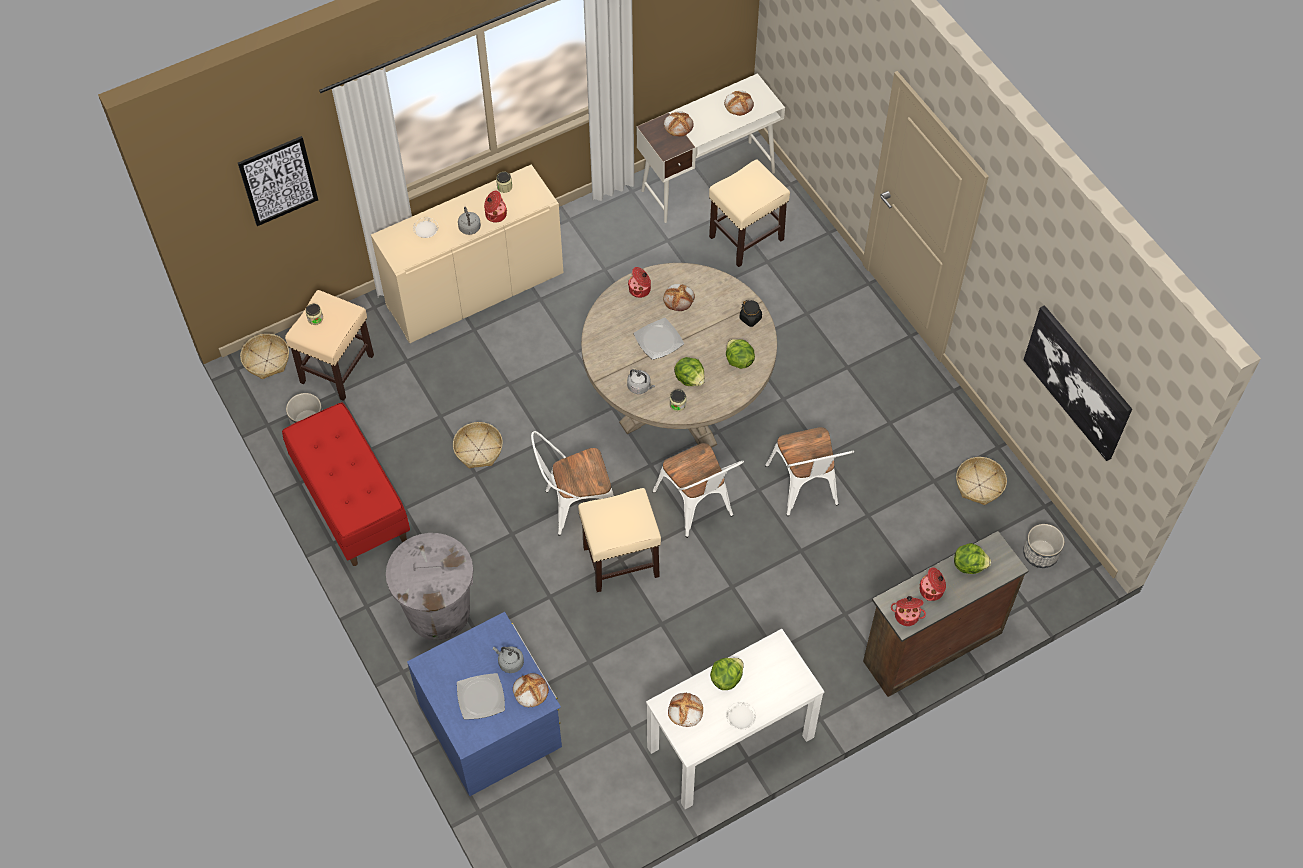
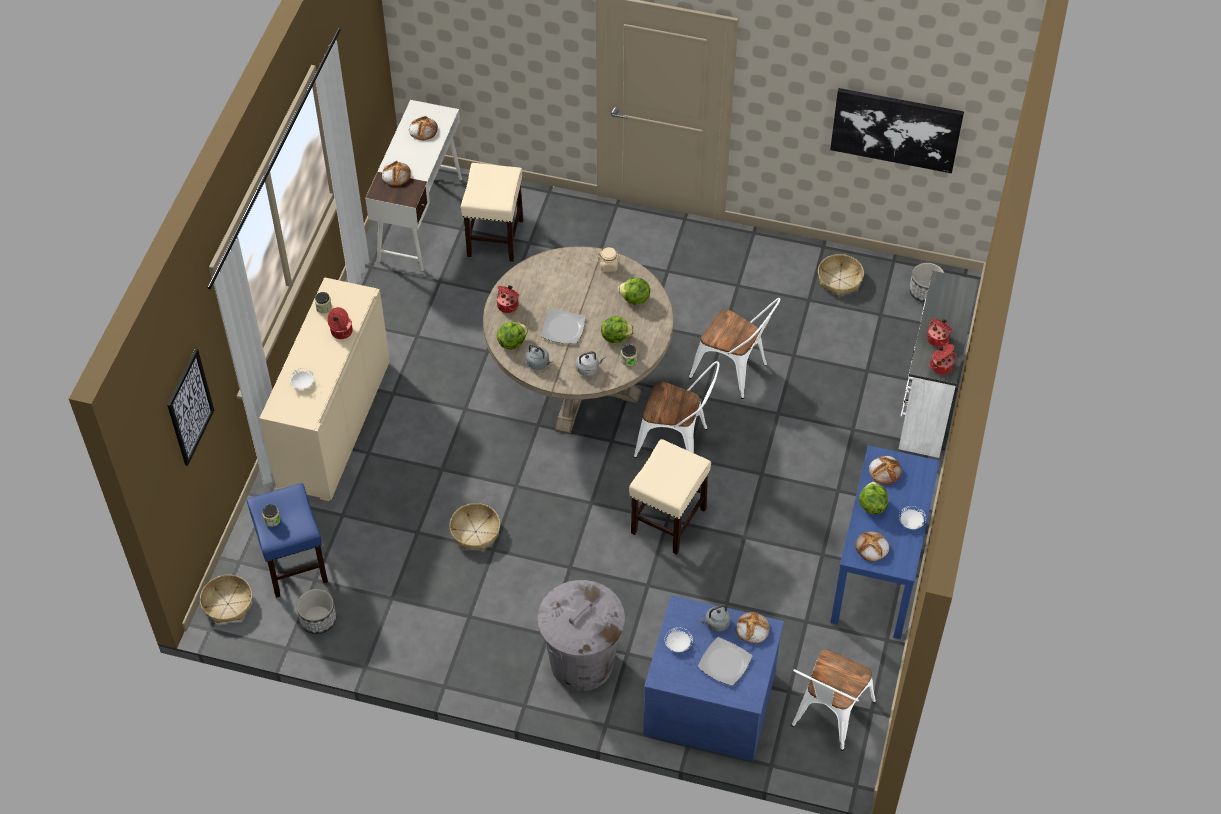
camera: 45 degrees left, 5 degrees down
red bench [282,403,410,566] -> none
beige stool [285,290,374,401] -> blue stool [247,483,328,598]
grey kettle [458,207,481,235] -> grey kettle moved to [526,344,552,370]
white chair [531,431,614,536] -> white chair moved to [791,649,876,751]
white console table [646,629,824,809] -> blue console table [830,445,940,639]
bread [663,284,695,311] -> bread moved to [869,456,902,485]
black jar [740,300,762,327] -> beige jar [598,247,621,272]
brown dresser [863,531,1029,697] -> white dresser [899,271,978,458]
lettuce [954,543,991,574] -> lettuce moved to [497,322,528,350]
none -> white plate [665,627,693,652]

